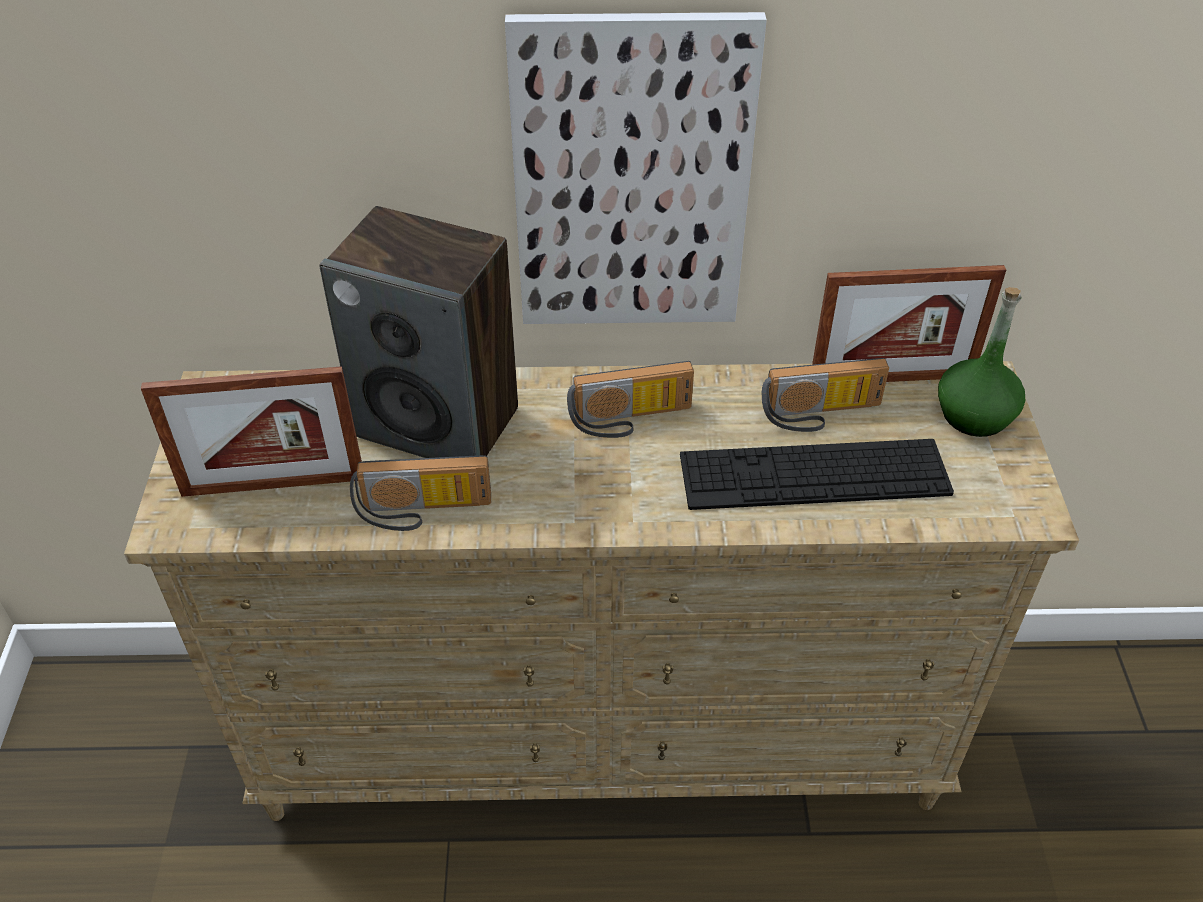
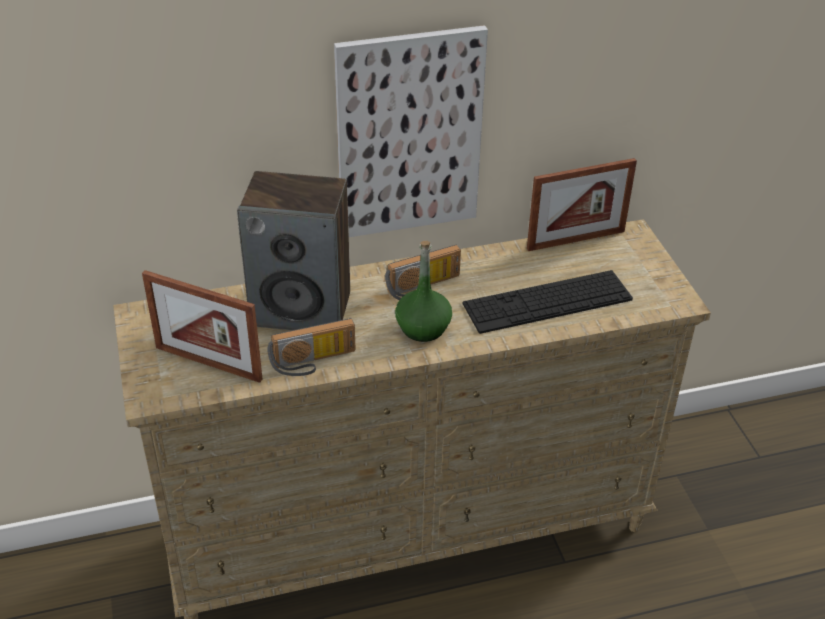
camera: 15 degrees left, 5 degrees down
picture frame [141,366,362,497] -> picture frame turned 45 degrees clockwise [142,270,263,383]
radio [762,358,889,432] -> none
green bottle [938,287,1025,437] -> green bottle moved to [395,241,452,342]

